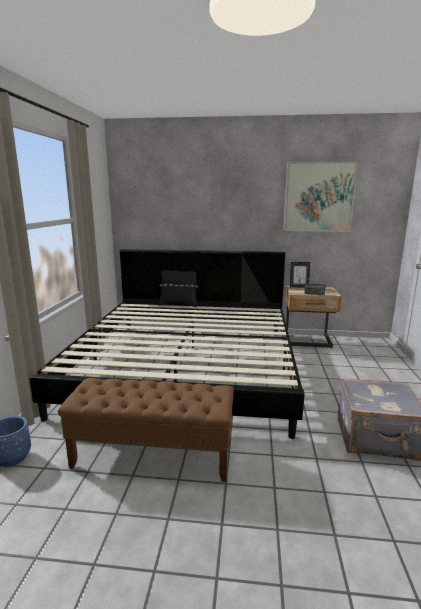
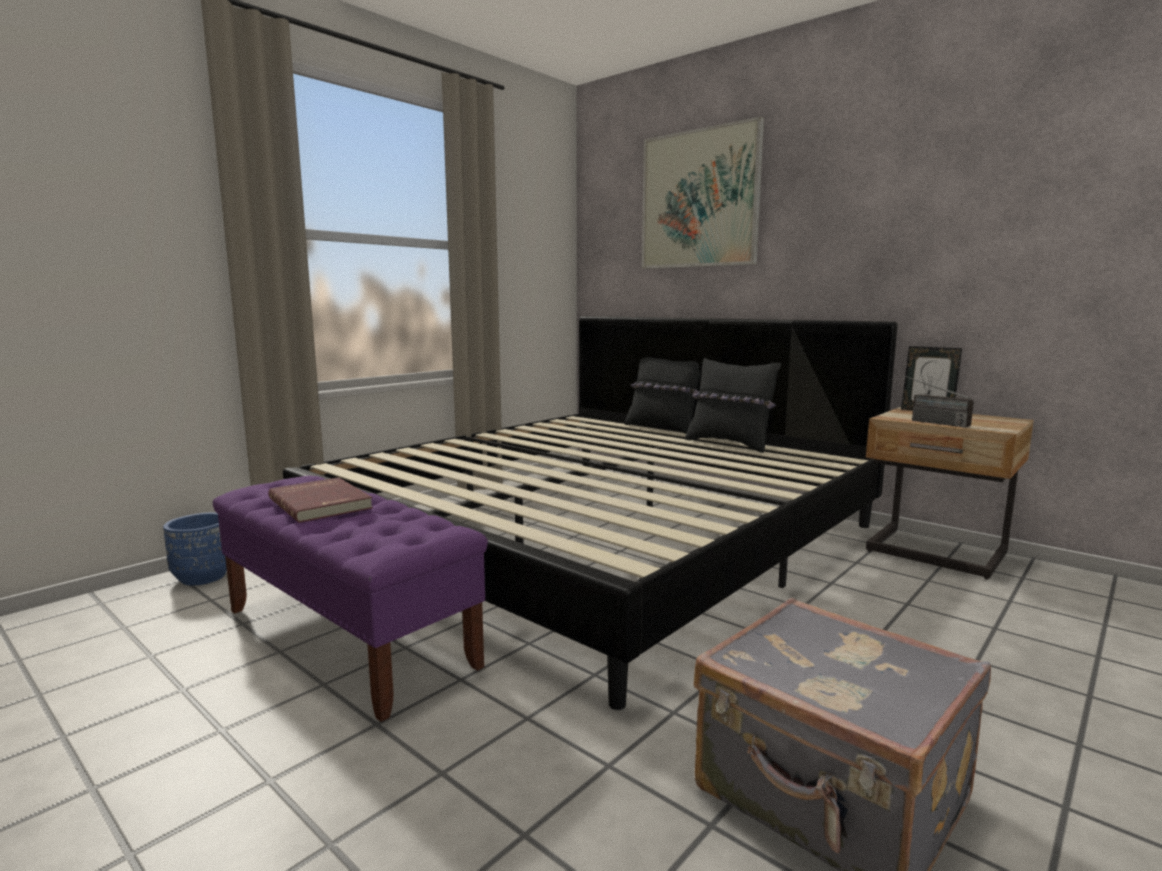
camera: 35 degrees right, 5 degrees down
brown bench [58,378,234,482] -> purple bench [213,476,488,722]
picture [283,161,358,232] -> picture moved to [642,117,764,269]
none -> red book [268,477,373,523]
none -> black pillow [685,358,781,453]

